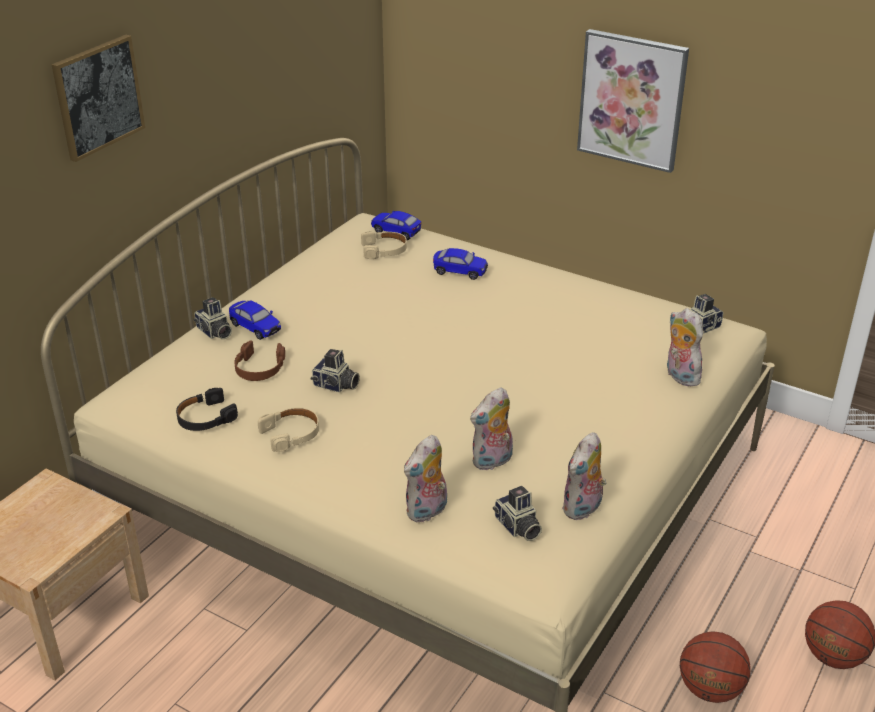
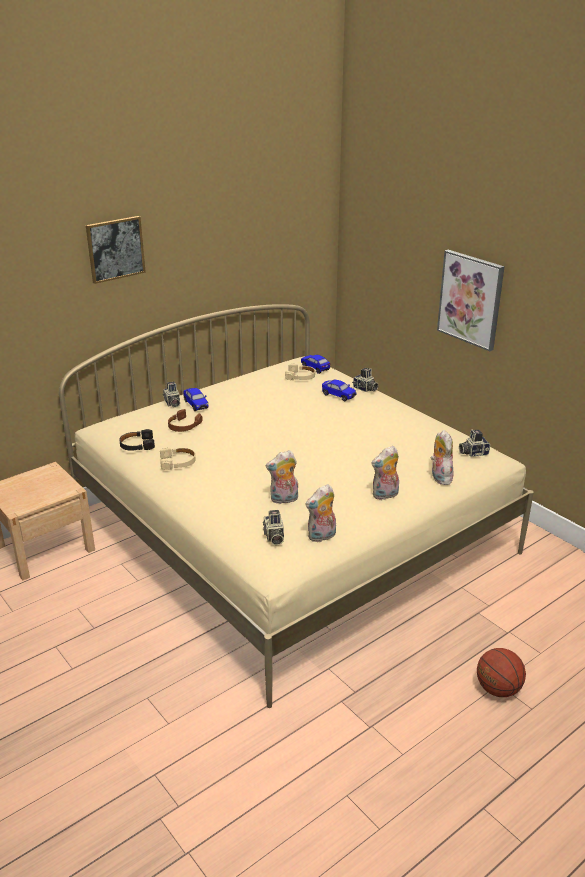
camera: 20 degrees right, 5 degrees down
camera [311,349,360,393] -> camera moved to [352,368,379,392]
plush toy [404,435,447,523] -> plush toy moved to [371,446,399,500]
basketball [680,631,751,703] -> none

